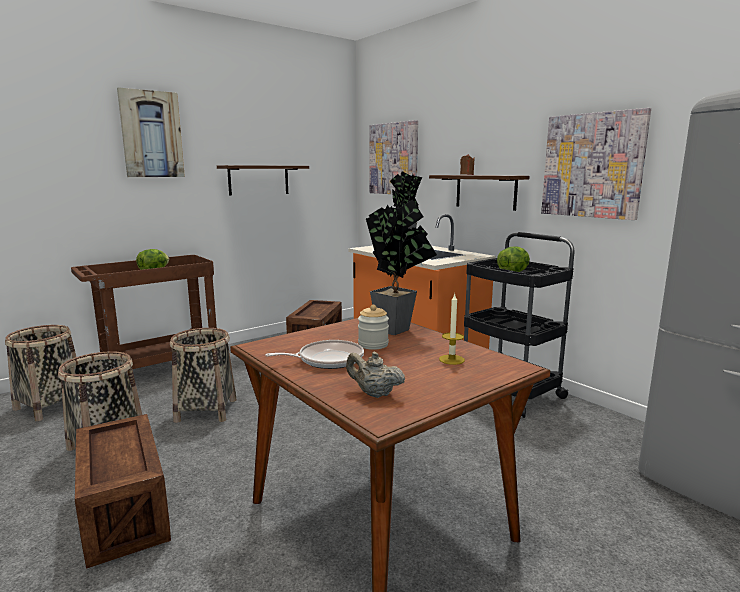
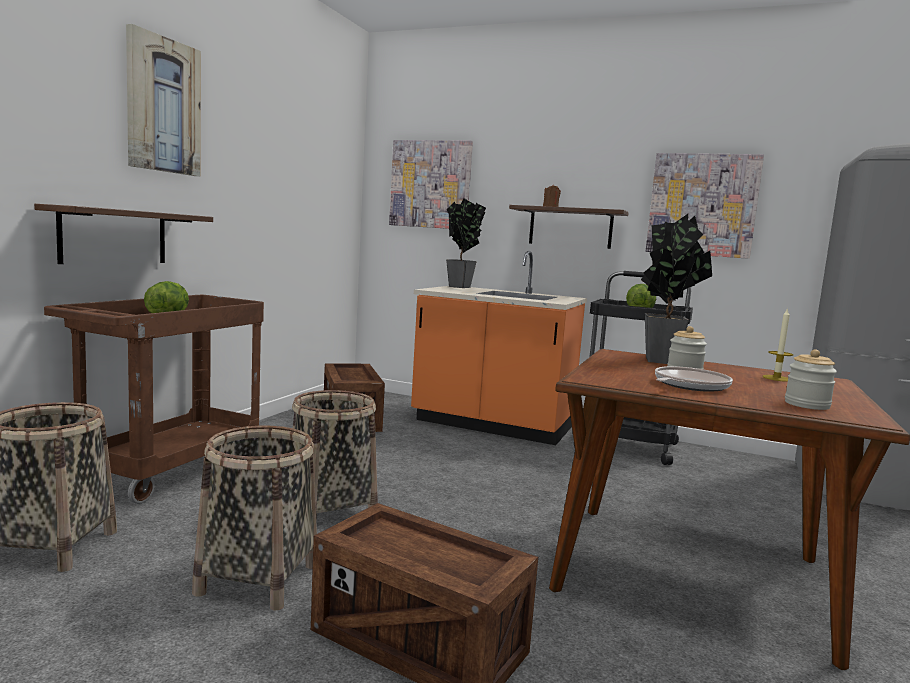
camera: 30 degrees left, 5 degrees down
shelf [217,165,309,196] -> shelf moved to [34,204,213,264]
beige teapot [346,352,405,398] -> jar [785,349,837,410]

